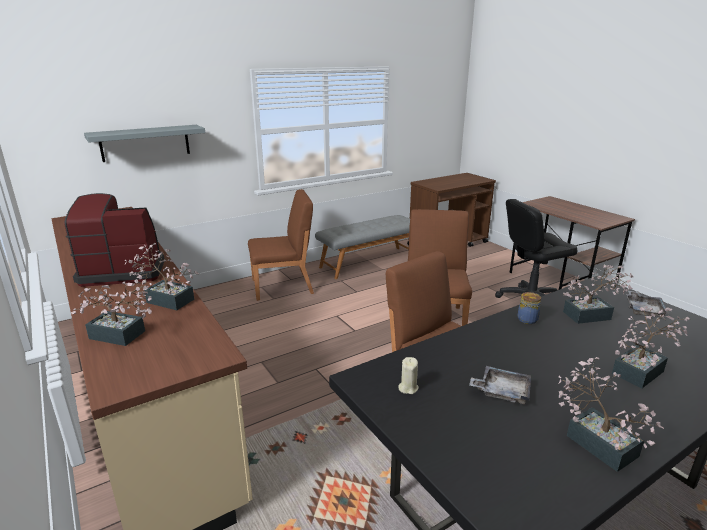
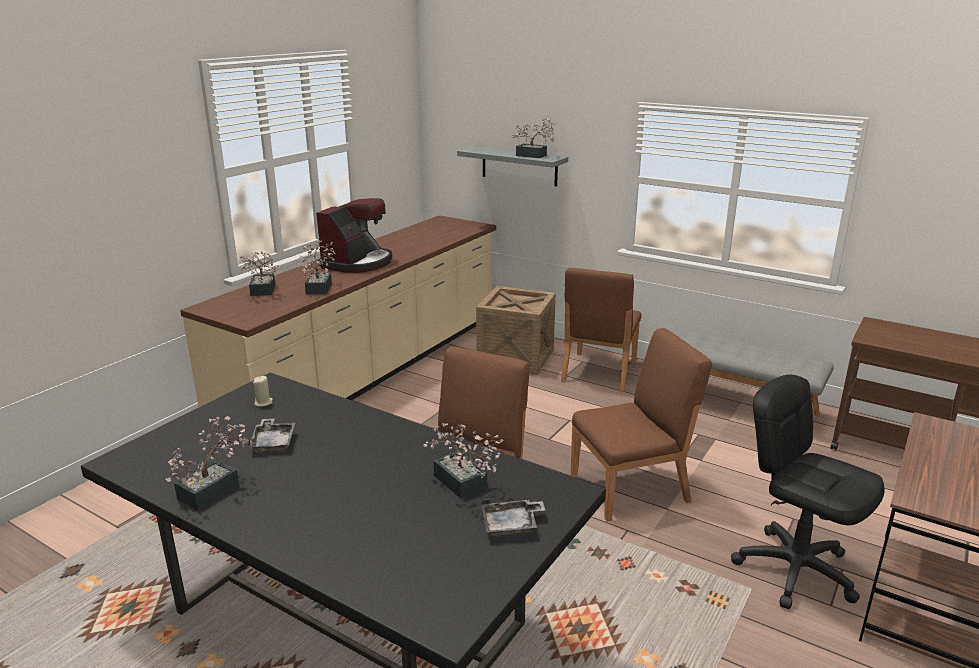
camera: 65 degrees right, 0 degrees up
coffee machine [64,193,164,287] -> coffee machine turned 60 degrees clockwise [316,198,392,273]
brown chair [248,189,314,301] -> brown chair turned 60 degrees clockwise [561,268,641,392]
jar [517,292,541,324] -> none
potted plant [612,306,690,388] -> potted plant moved to [511,119,557,158]
none -> crate [476,286,556,375]

